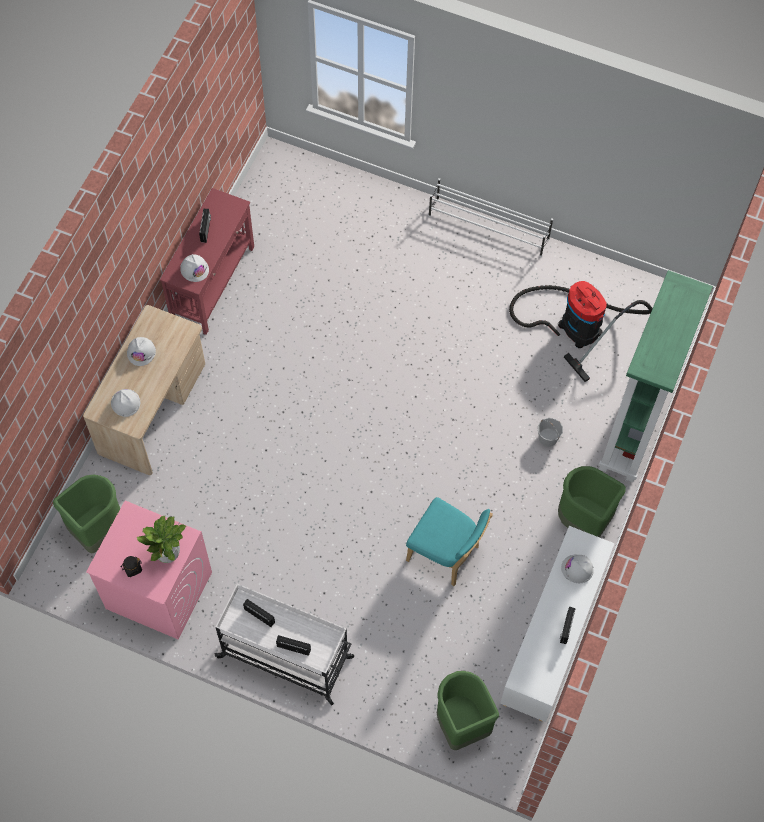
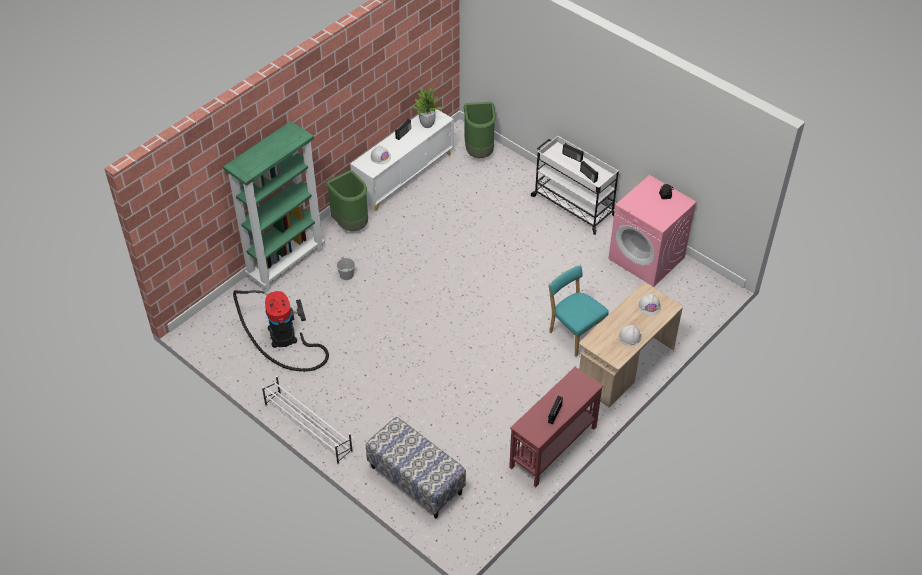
camera: 160 degrees left, 15 degrees down
green trash can [53,475,120,553] -> none
potted plant [137,516,187,563] -> potted plant moved to [412,88,442,128]
white hard hat [180,254,209,282] -> none
turquoise chair [406,497,493,586] -> turquoise chair moved to [548,265,609,357]
none -> bench [366,417,466,518]

